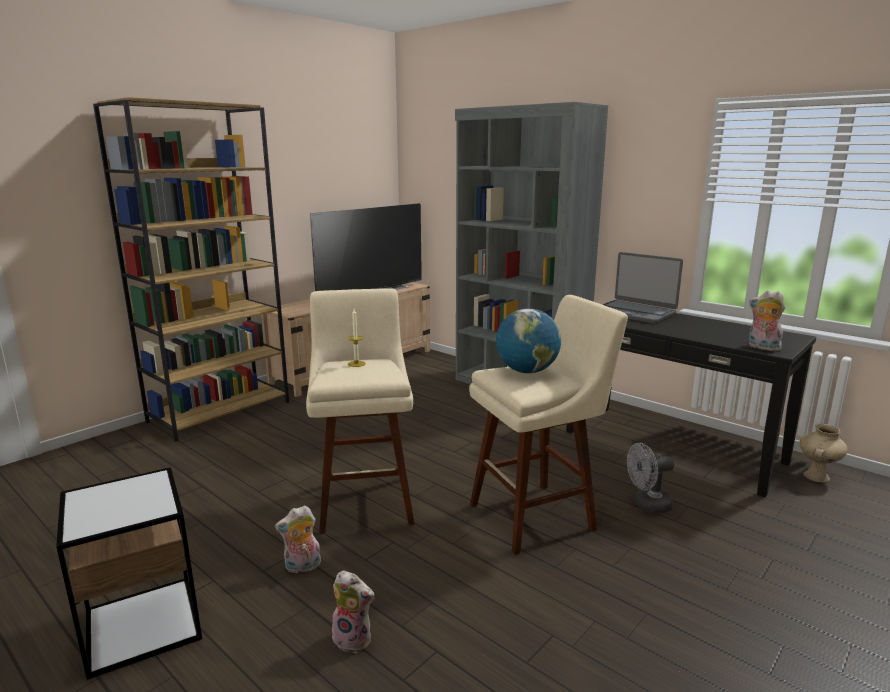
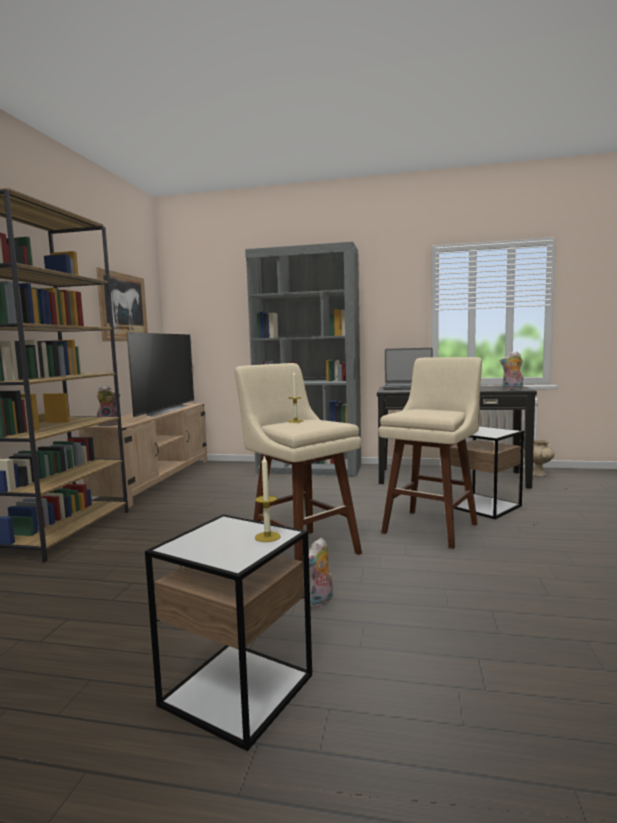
camera: 30 degrees left, 10 degrees down
plush toy [332,570,375,653] -> plush toy moved to [97,386,120,426]
globe [496,308,561,373] -> none
grey fan [627,443,674,514] -> side table [450,426,524,519]
none -> picture [96,267,148,341]
none -> candle [255,456,281,542]

